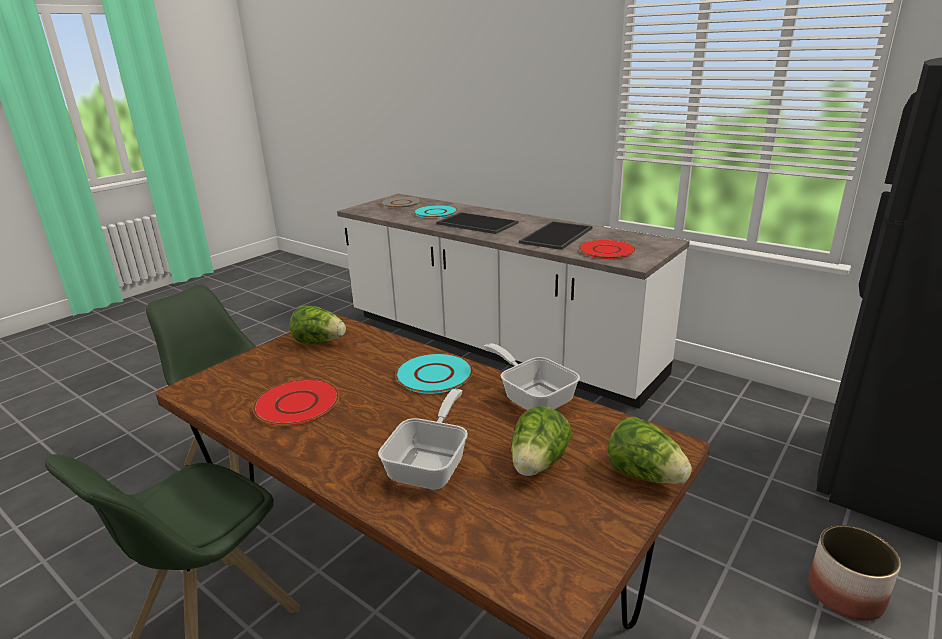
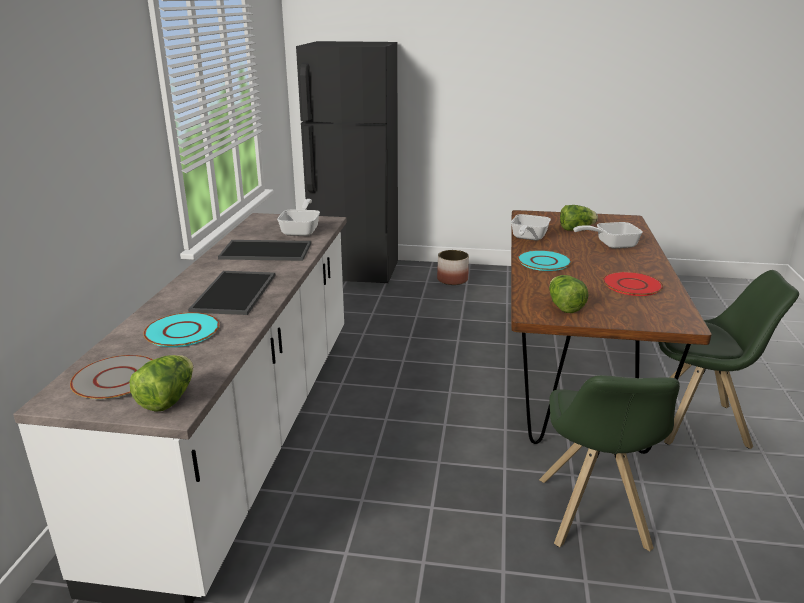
camera: 120 degrees left, 0 degrees up
red plate [579,240,636,259] -> frying pan [277,199,320,236]
lettuce [607,416,692,484] -> lettuce moved to [129,355,193,412]

